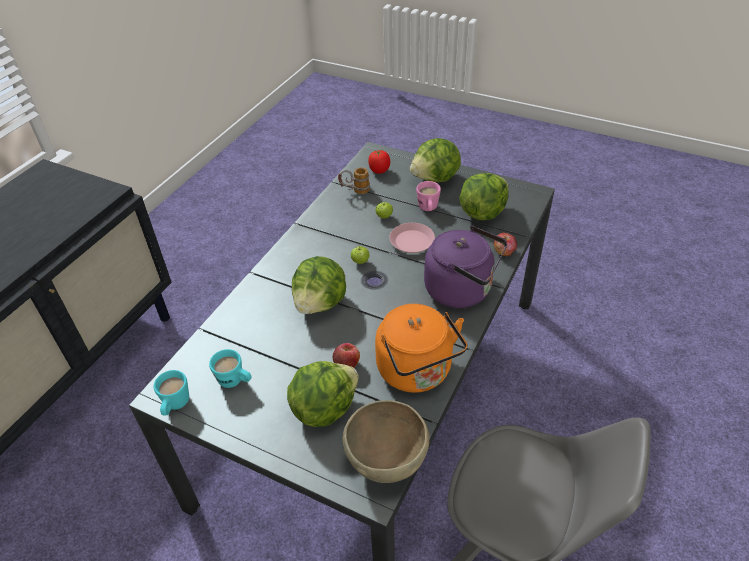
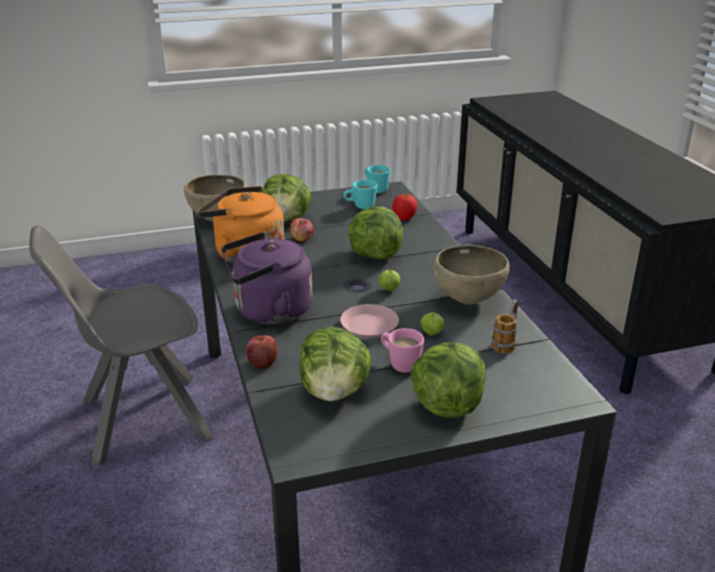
camera: 135 degrees right, 15 degrees down
tomato [368,150,390,174] -> tomato moved to [392,194,418,220]
none -> brown bowl [433,245,510,304]

